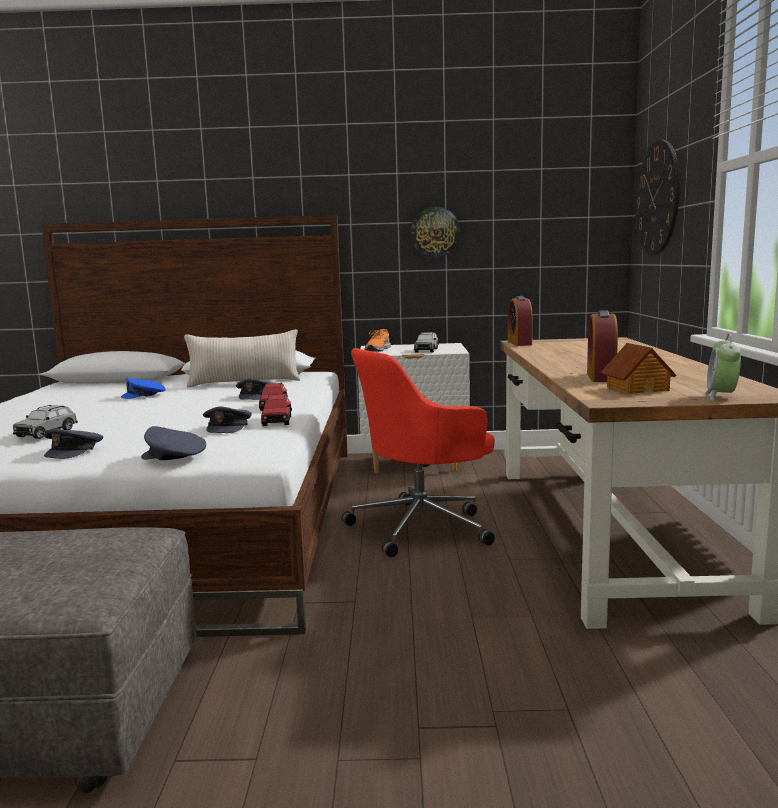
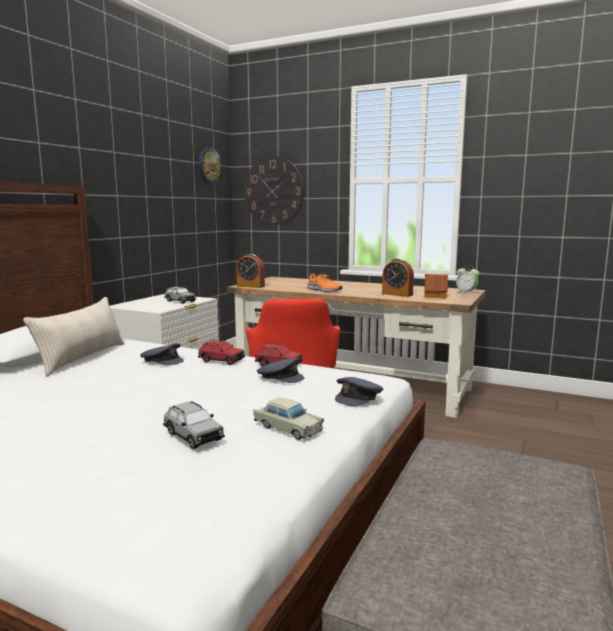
camera: 65 degrees left, 0 degrees up
grey cap [44,428,103,459] -> beige toy car [253,398,324,440]
blue cap [121,377,166,399] -> none
orange shoe [364,329,391,351] -> orange shoe moved to [307,274,342,292]
wall clock [410,206,460,258] -> wall clock moved to [199,147,222,184]

